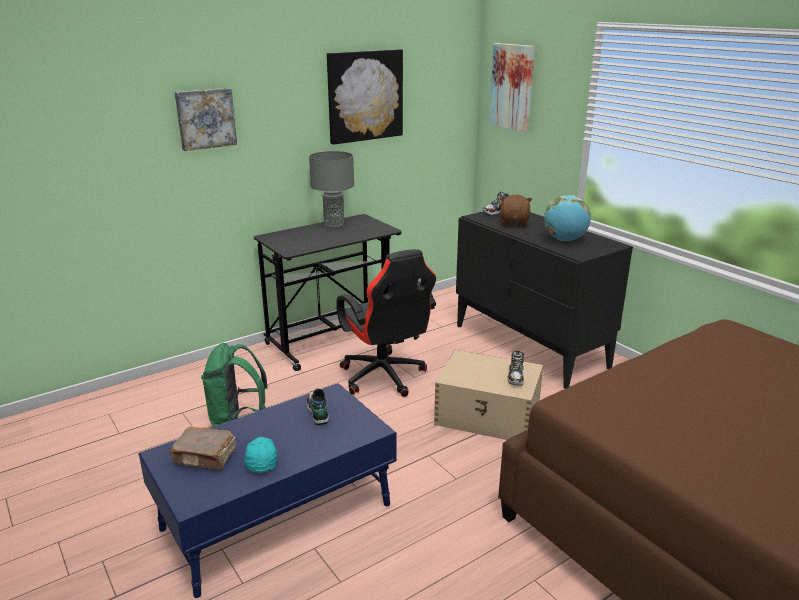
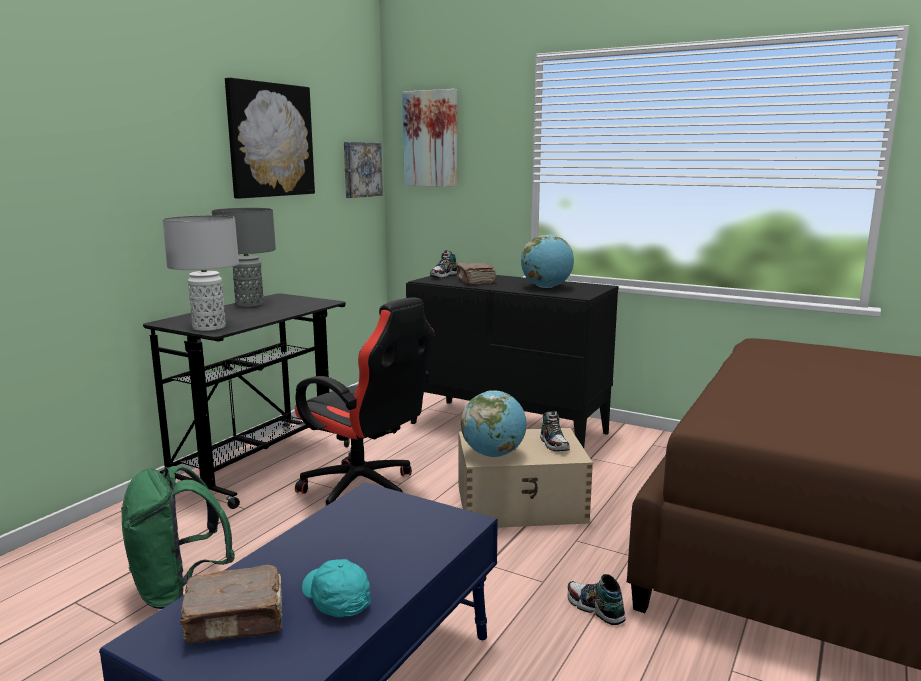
camera: 25 degrees left, 10 degrees down
picture [175,88,237,151] -> picture moved to [344,142,383,198]
shoe [306,389,329,425] -> shoe moved to [568,574,626,625]
brown plush toy [500,194,532,227] -> brown book [455,263,496,285]
none -> white table lamp [163,215,239,331]
none -> globe [461,390,527,457]

